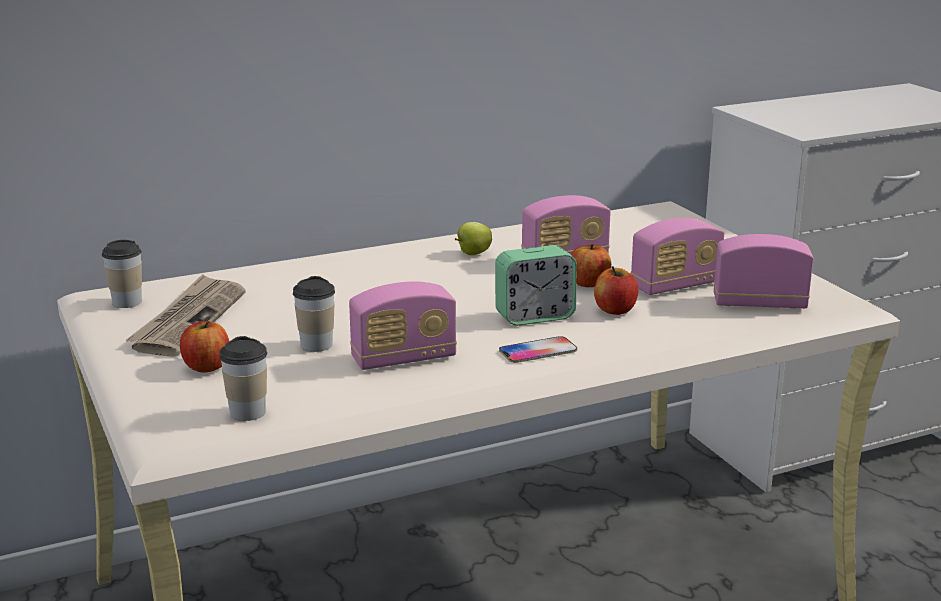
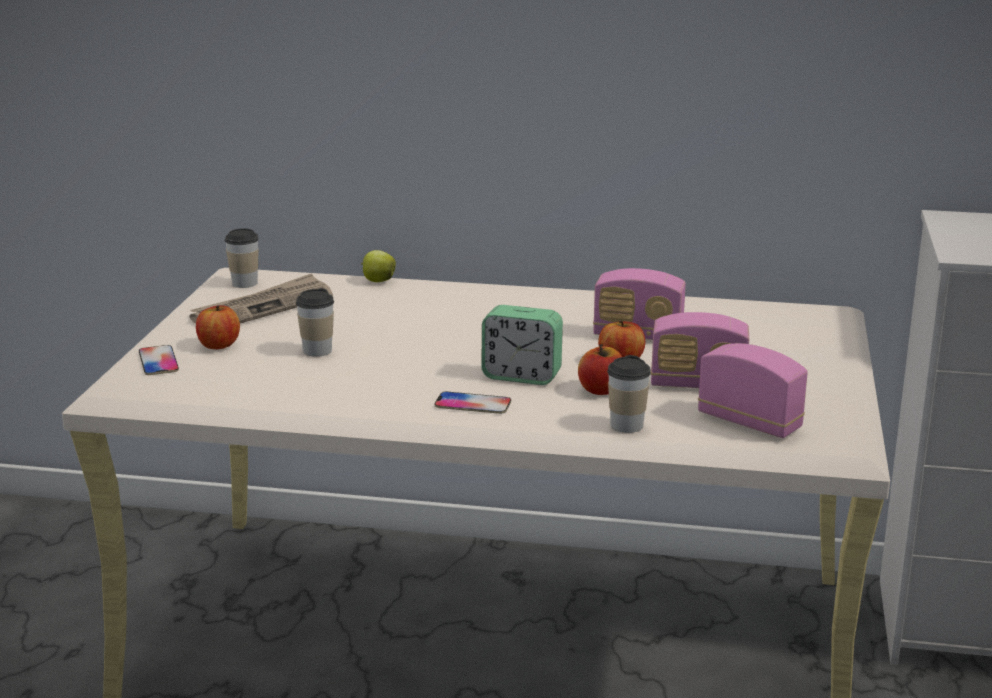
camera: 35 degrees right, 0 degrees up
cup [219,336,267,421] -> cup moved to [607,355,651,433]
radio [349,281,457,370] -> none
apple [455,222,492,255] -> apple moved to [361,250,396,282]
none -> phone [139,345,179,375]

